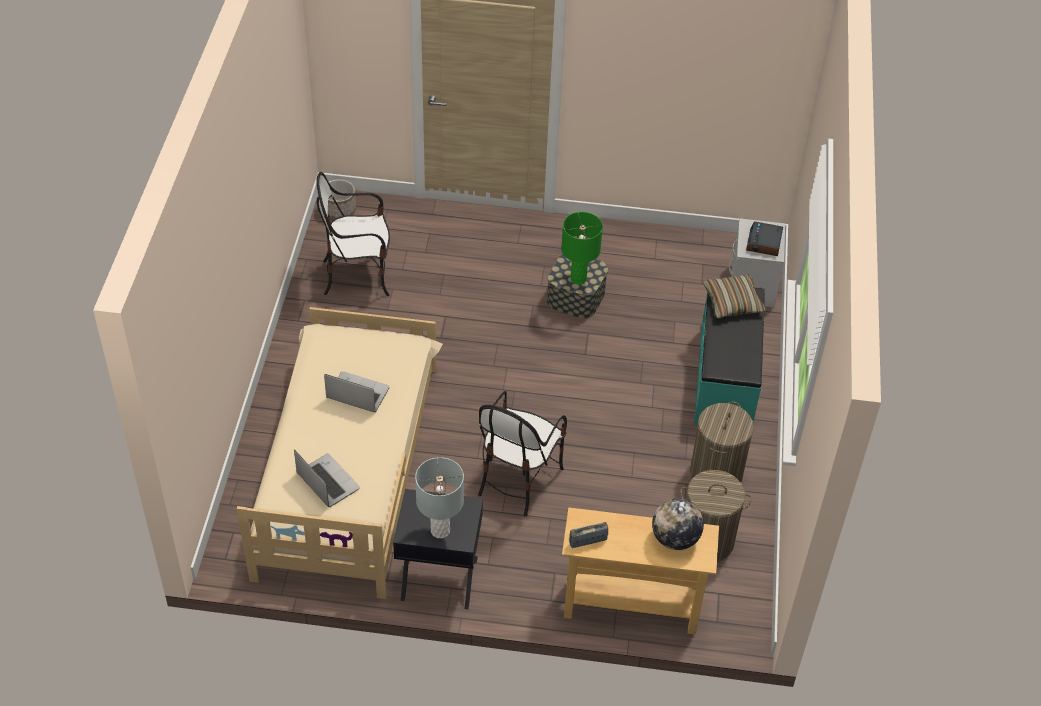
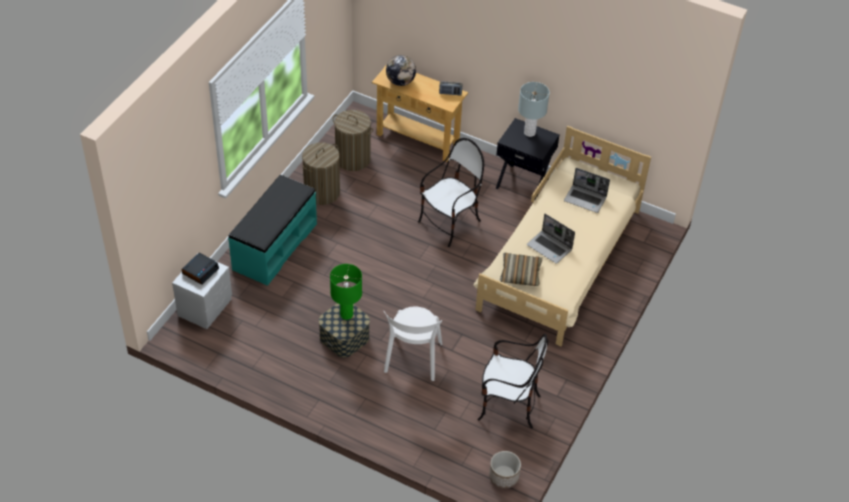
camera: 160 degrees left, 0 degrees up
laptop [294,449,360,507] -> laptop turned 45 degrees counterclockwise [564,168,610,213]
pillow [703,275,766,318] -> pillow moved to [500,253,542,286]
none -> white chair [383,306,442,381]

